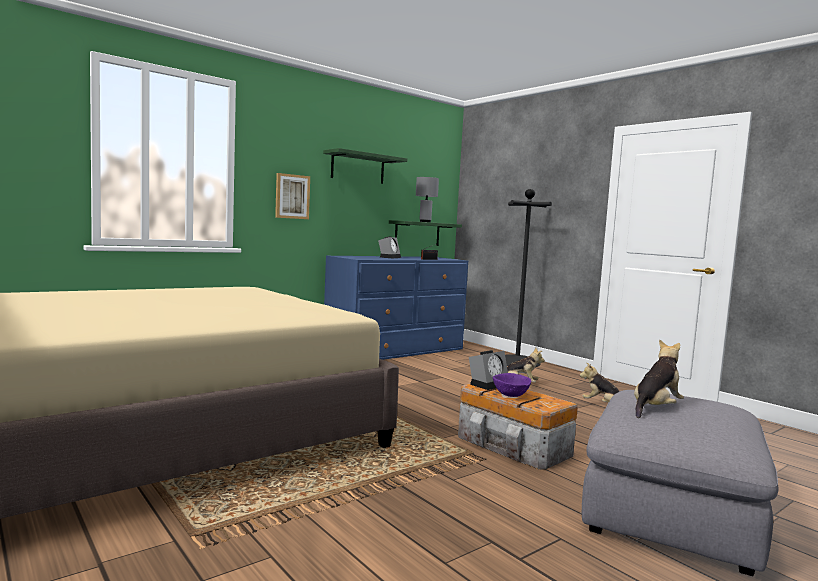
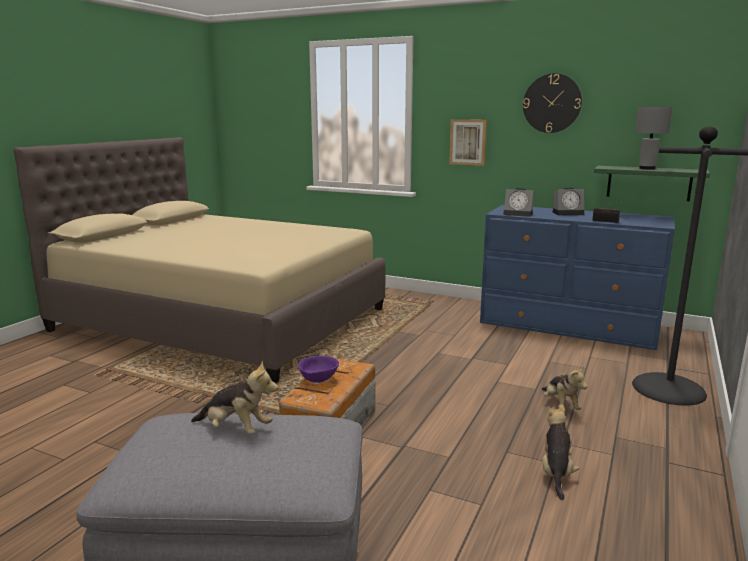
camera: 65 degrees right, 10 degrees up
green shelf [323,148,407,184] -> wall clock [523,73,582,133]
alarm clock [469,350,508,390] -> alarm clock moved to [503,188,535,217]

